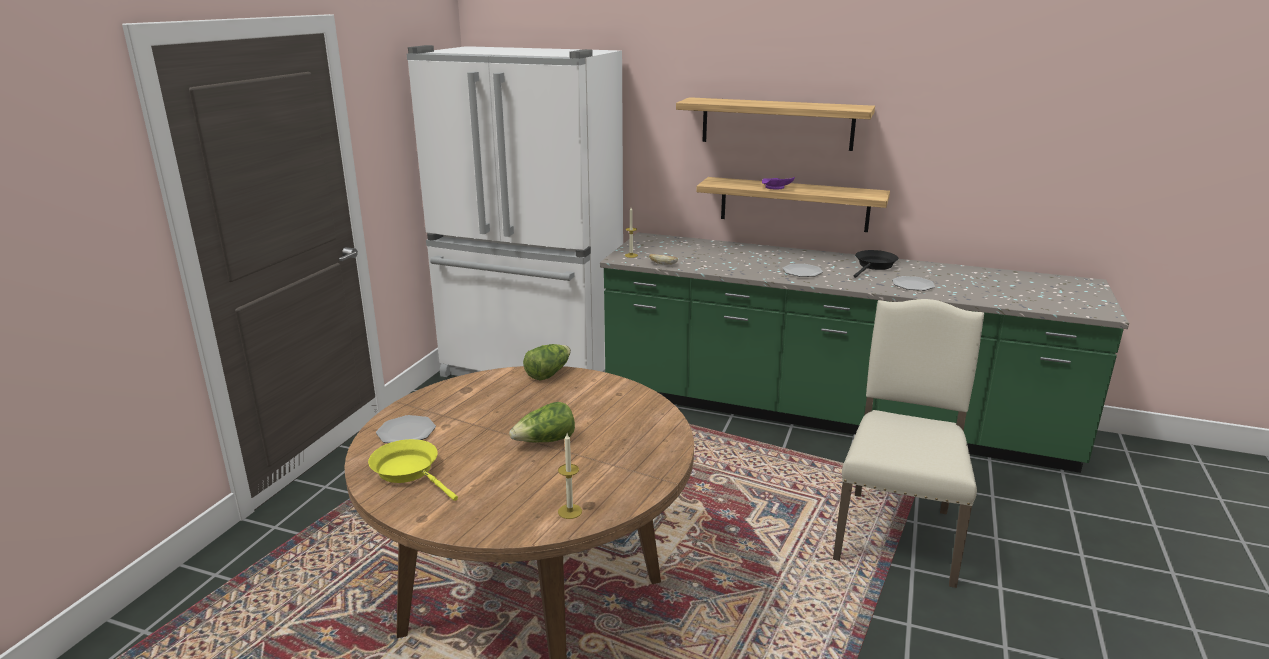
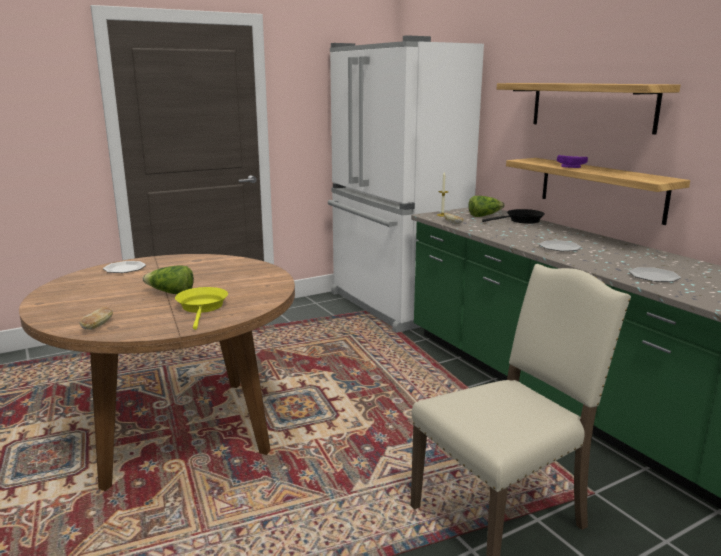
camera: 40 degrees right, 5 degrees down
yellow frying pan [368,439,458,501] -> yellow frying pan moved to [175,287,228,330]
lettuce [523,344,571,380] -> lettuce moved to [468,196,505,217]
candle [558,433,582,519] -> bread [80,307,113,330]
black frying pan [854,250,899,278] -> black frying pan moved to [482,209,545,224]

